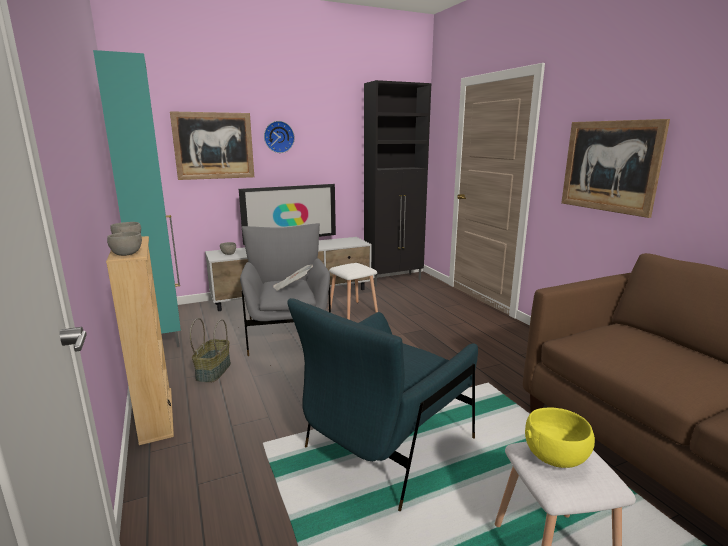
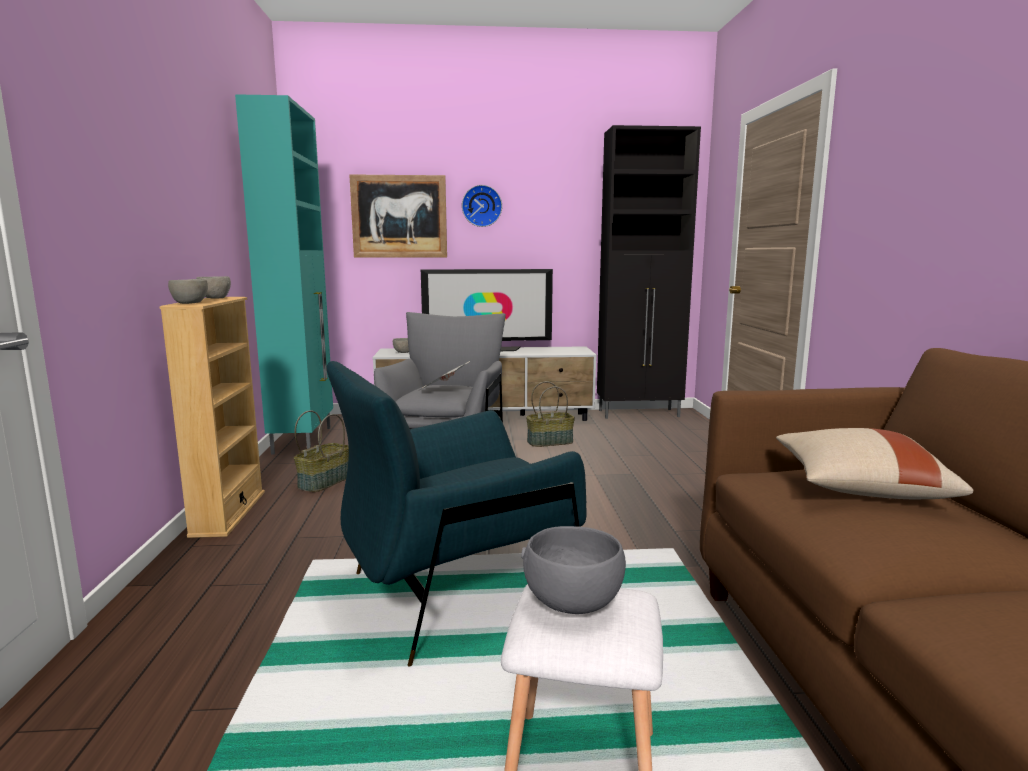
camera: 20 degrees right, 5 degrees down
white stool [329,263,378,320] -> basket [526,381,575,447]
yellow bowl [525,407,595,468] -> grey bowl [521,526,626,614]
picture [561,119,670,218] -> none
none -> beige pillow [776,428,973,499]

